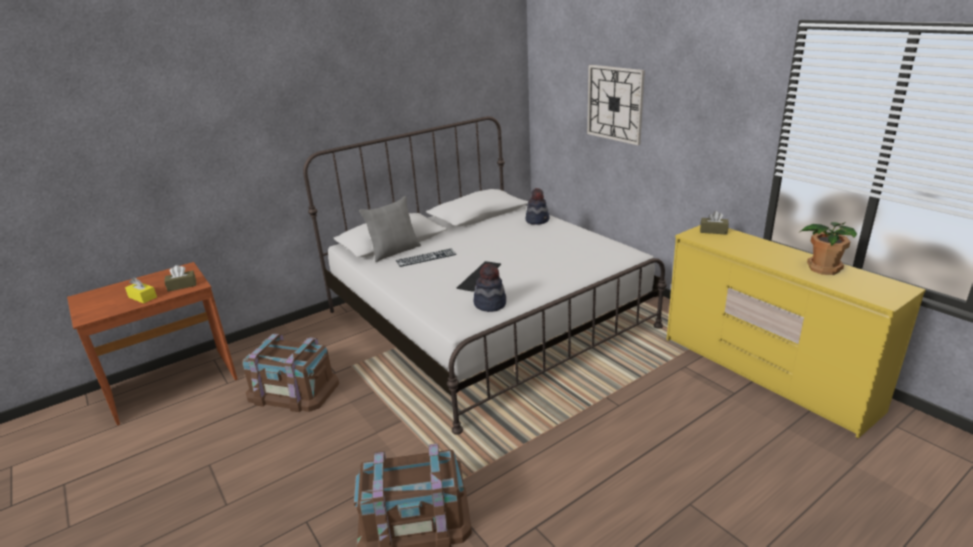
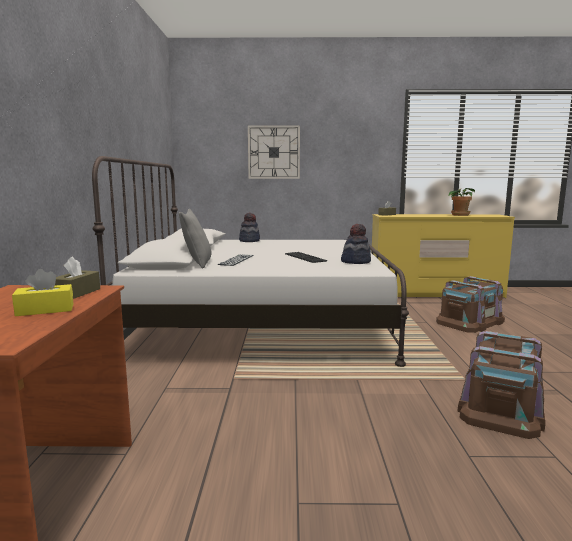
camera: 55 degrees left, 15 degrees down
brown storage box [242,333,339,412] -> brown storage box moved to [436,276,505,333]

